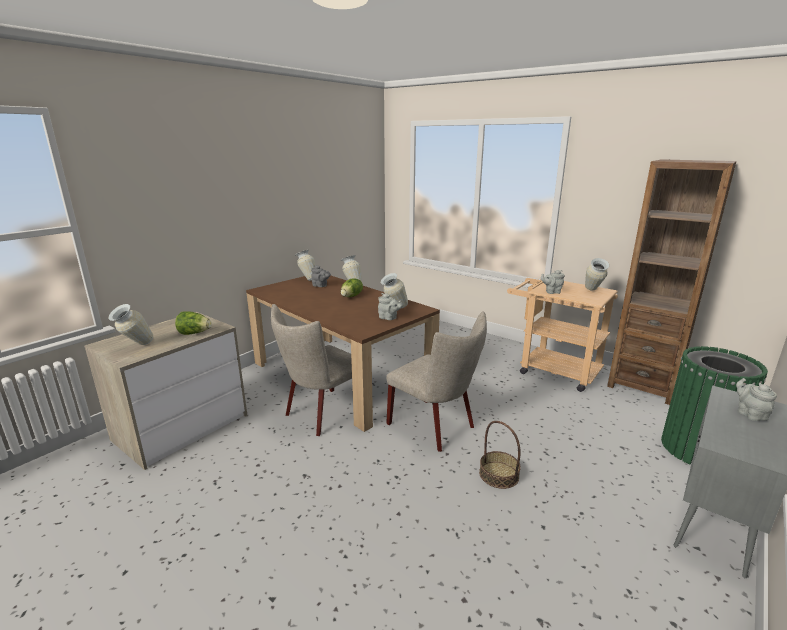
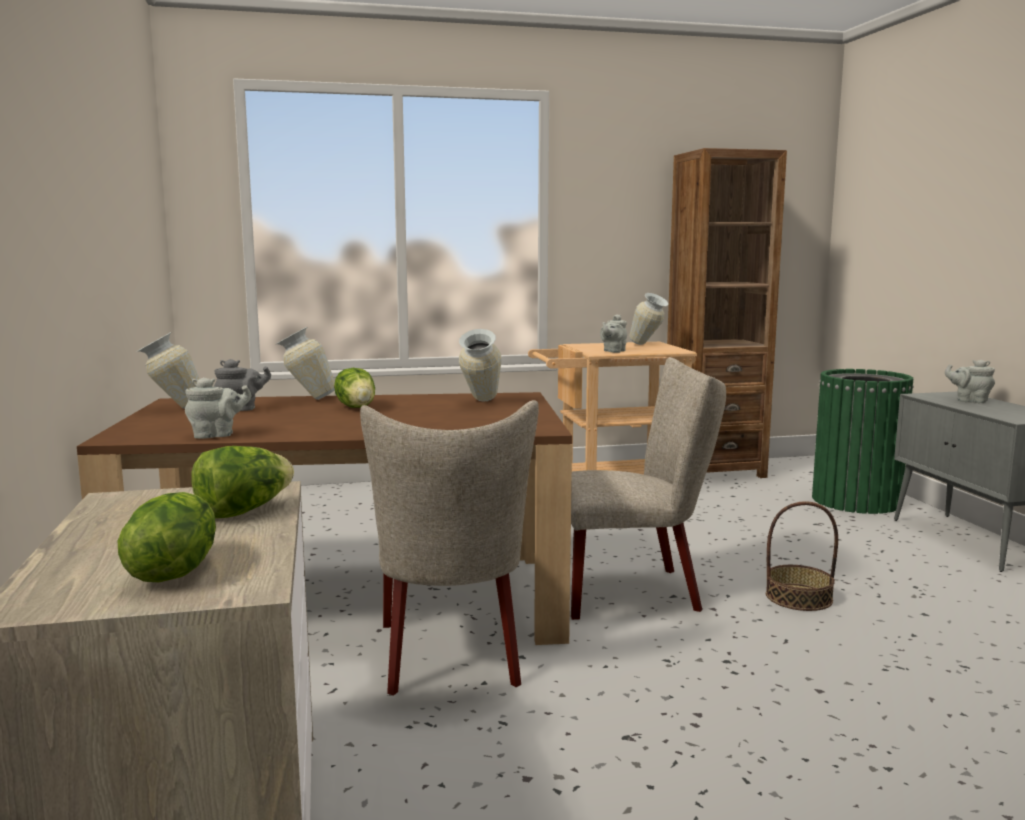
camera: 50 degrees left, 10 degrees down
vase [109,304,153,345] -> lettuce [118,492,216,582]
grey teapot [378,293,403,320] -> grey teapot moved to [185,377,251,439]

